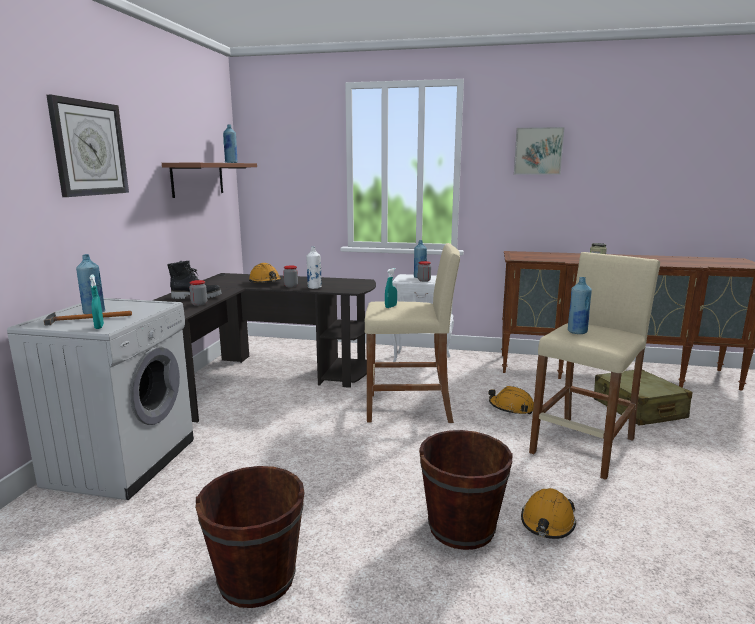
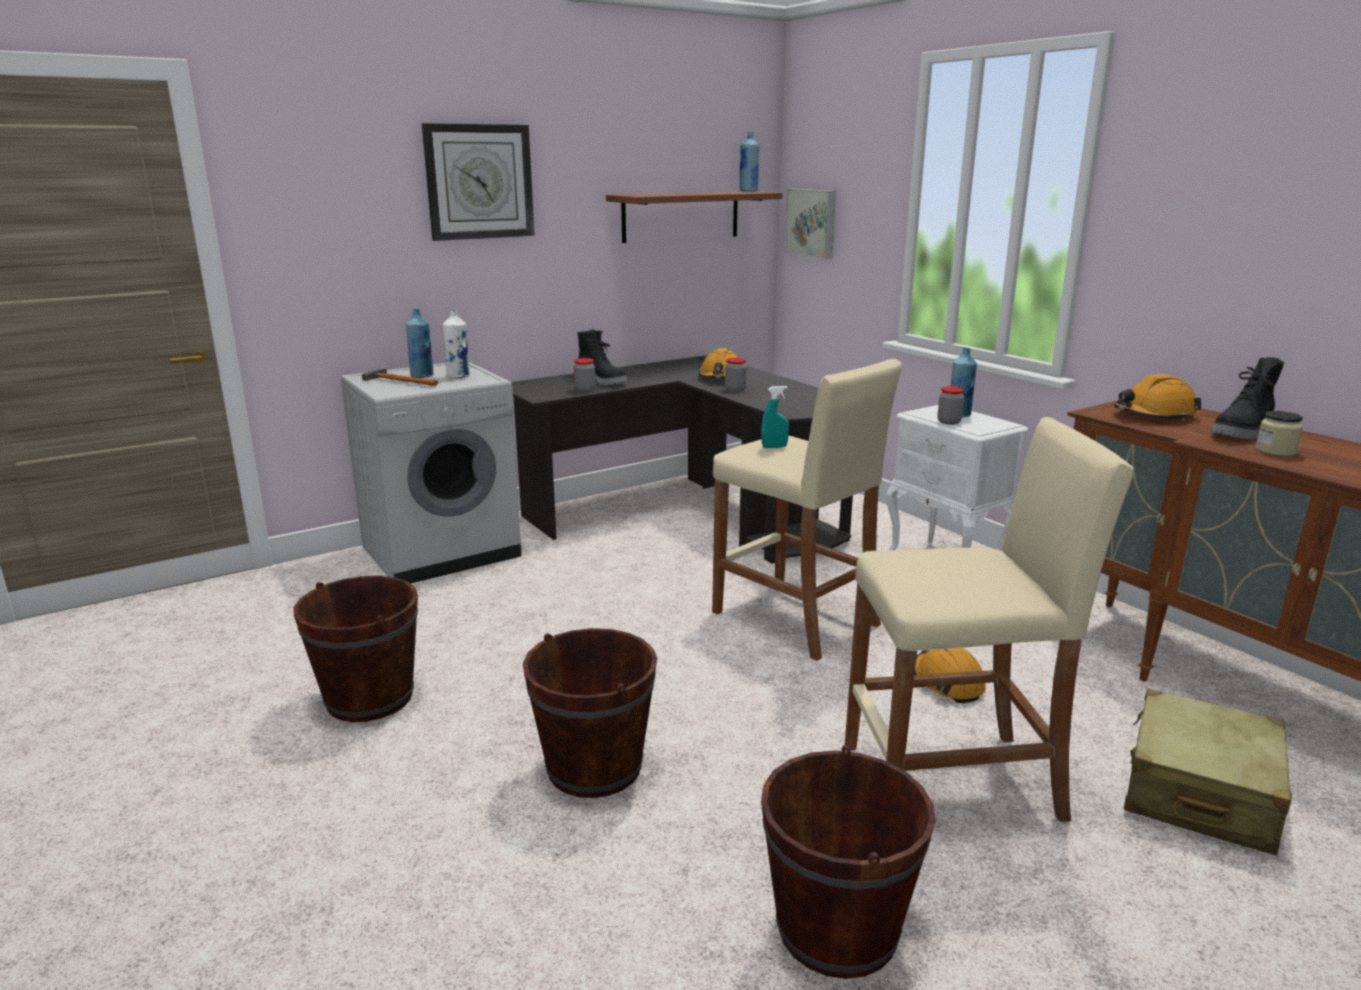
camera: 45 degrees right, 5 degrees up
turquoise spray bottle [90,275,104,329] -> none
white bottle [306,247,322,289] -> white bottle moved to [443,309,470,379]
picture [514,127,565,175] -> picture moved to [785,189,836,259]
orange hard hat [521,488,576,539] -> orange hard hat moved to [1114,374,1201,421]
blue bottle [568,277,592,334] -> none
none -> brown bucket [761,745,936,979]
none -> black boot [1211,357,1284,439]

